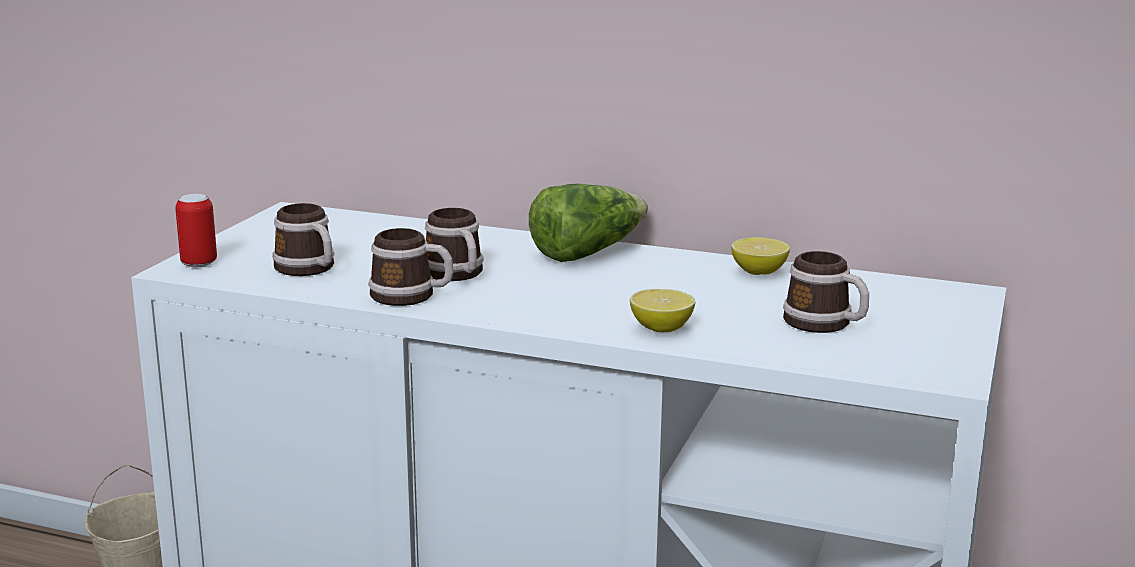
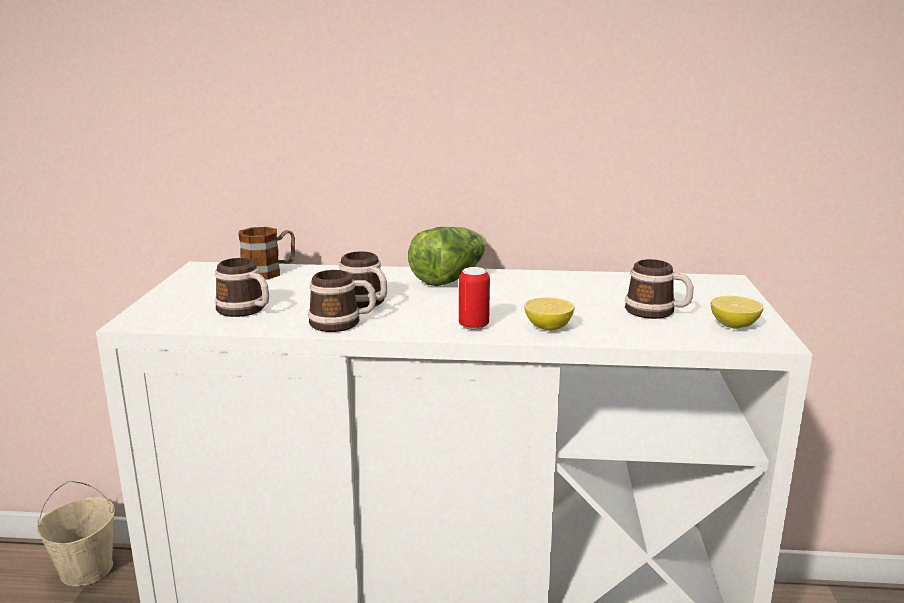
camera: 15 degrees left, 0 degrees up
can [175,194,217,267] -> can moved to [459,267,490,330]
lemon [731,237,790,275] -> lemon moved to [711,296,763,329]
none -> mug [238,227,295,280]

